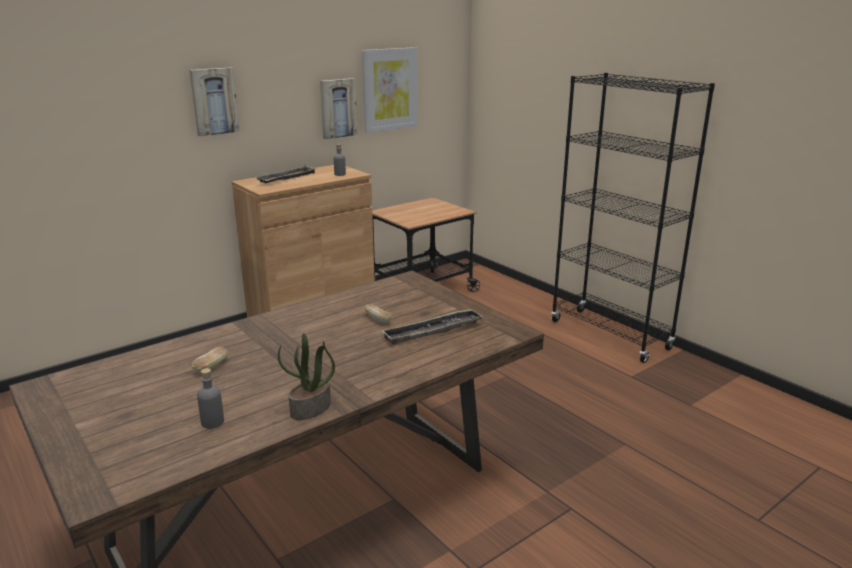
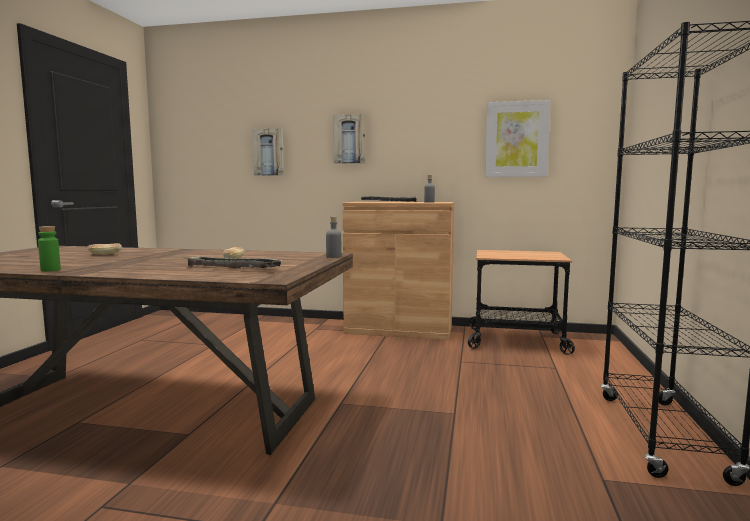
camera: 50 degrees right, 15 degrees down
grey bottle [197,368,224,429] -> grey bottle moved to [326,216,341,258]
potted plant [278,333,335,420] -> green bottle [38,226,61,271]
picture [320,78,357,139] -> picture moved to [252,128,284,176]

